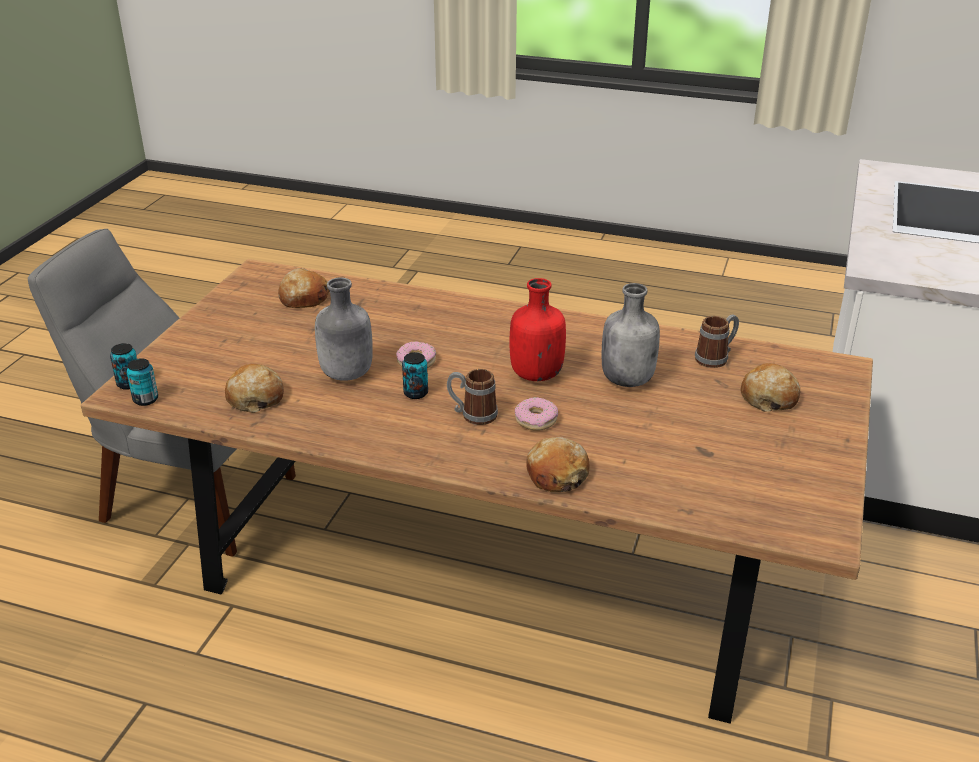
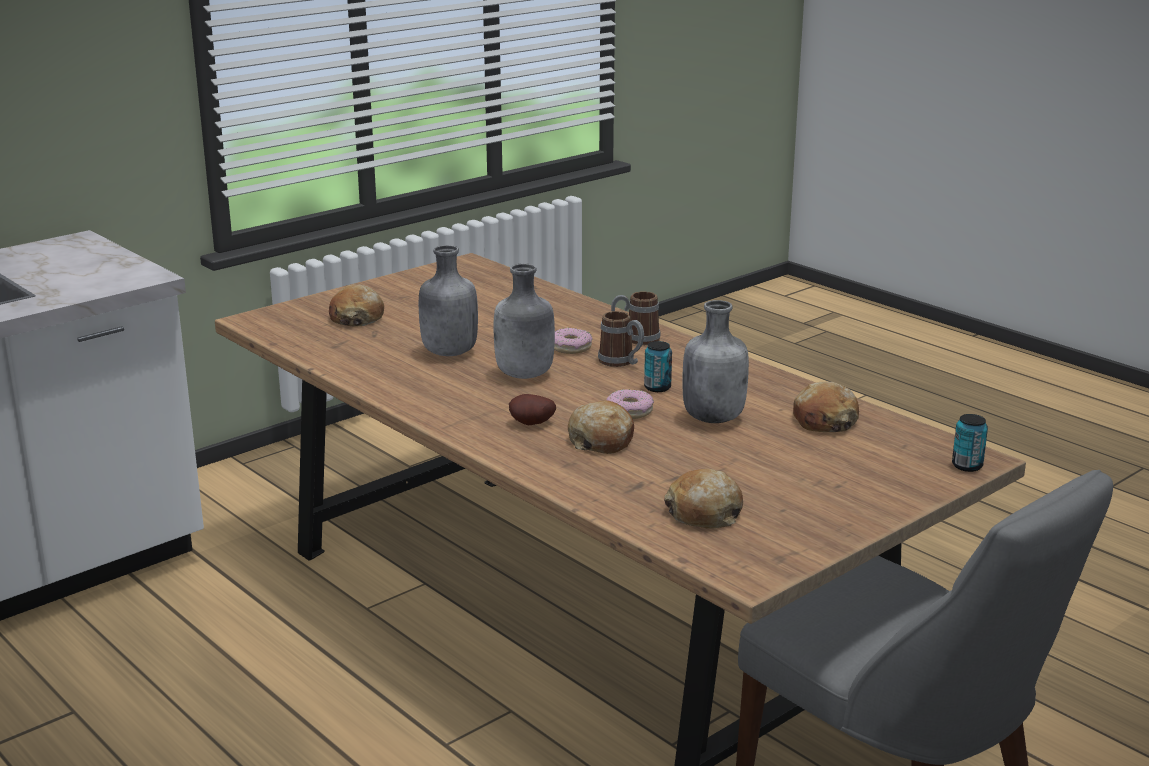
camera: 150 degrees left, 10 degrees down
can [126,359,158,406] -> none
red bottle [509,278,566,381] -> grey bottle [494,263,555,379]
bread [526,437,590,492] -> bread moved to [568,401,634,454]
mug [695,314,739,368] -> mug moved to [611,291,661,345]
none -> potato [509,394,556,425]

